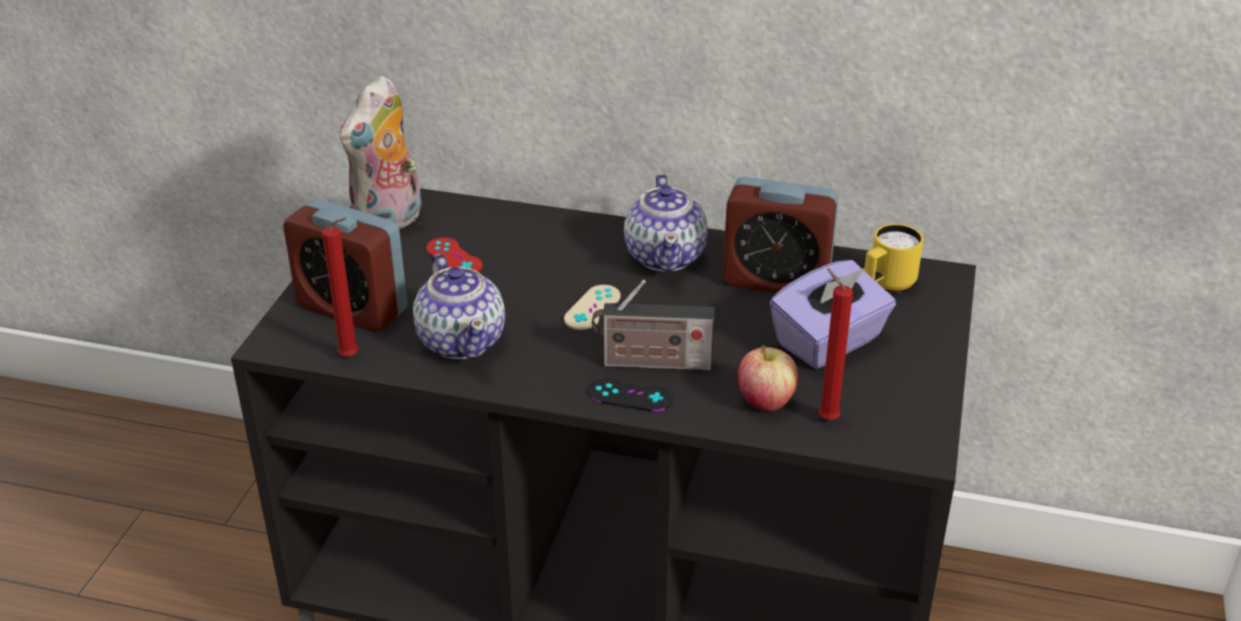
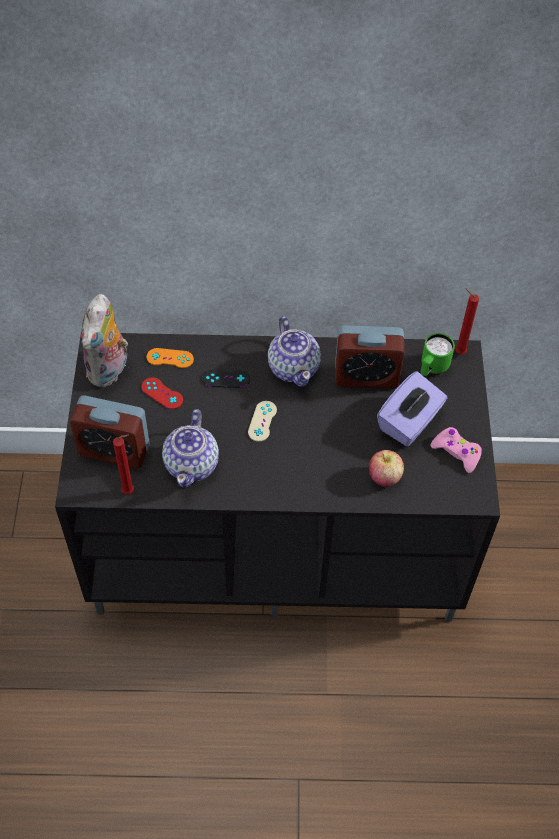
camera: 15 degrees left, 20 degrees up
teapot [413,254,505,359] -> teapot turned 45 degrees clockwise [162,409,219,488]
black game controller [589,378,673,412] -> black game controller moved to [202,369,250,388]
radio [592,280,714,370] -> none
red candle [818,268,853,420] -> red candle moved to [455,288,479,355]
yellow mug [864,224,924,293] -> green mug [421,333,455,376]
none -> orange game controller [147,348,194,368]
none -> pink game controller [431,427,482,473]

